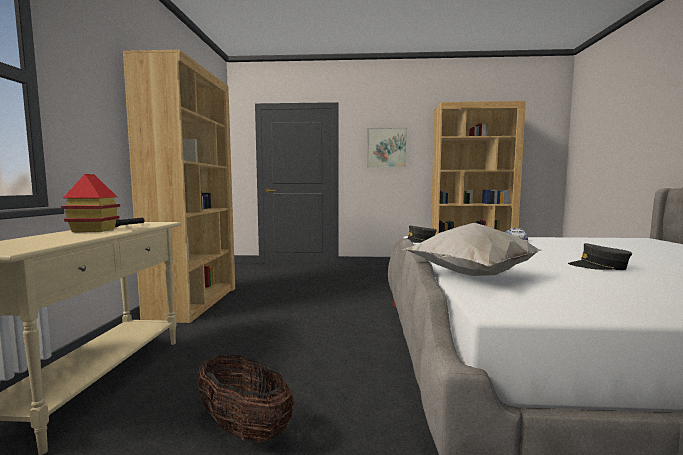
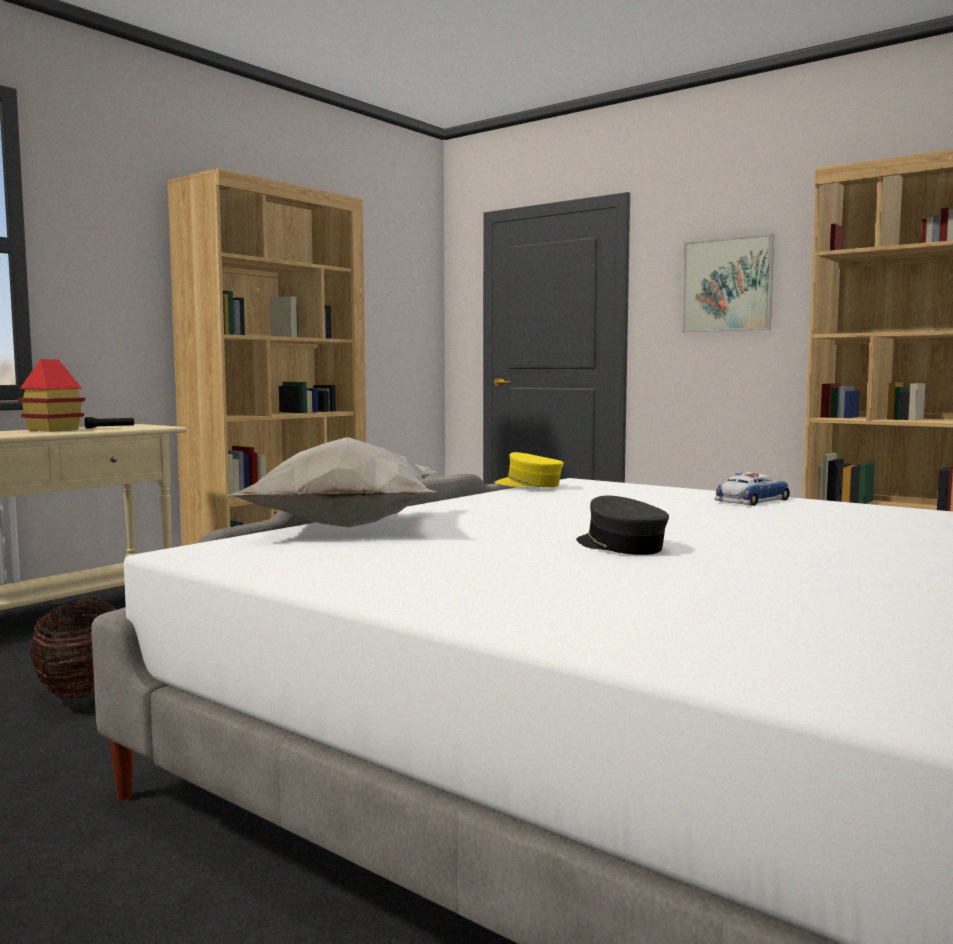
camera: 35 degrees right, 0 degrees up
grey cap [408,225,437,243] -> yellow cap [494,452,564,487]

